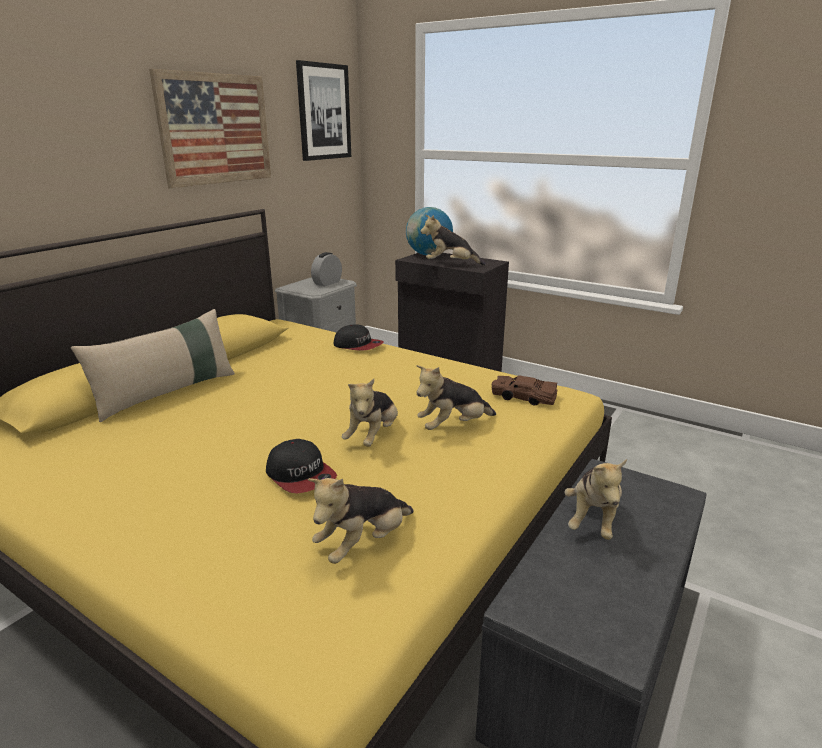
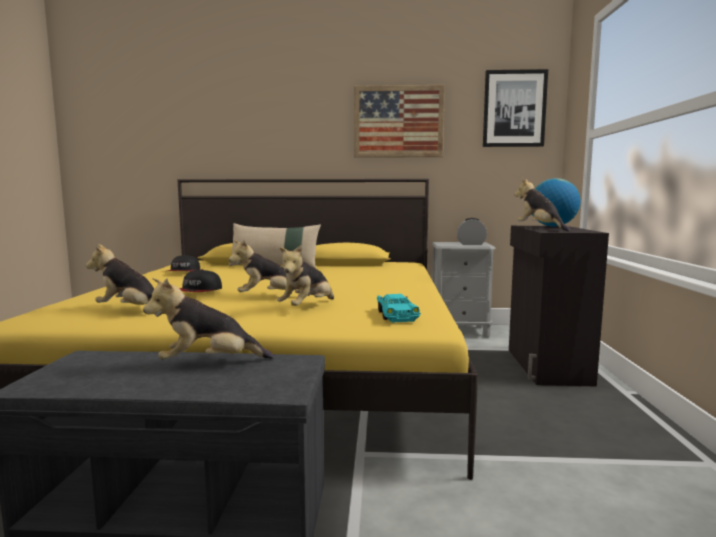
camera: 60 degrees right, 15 degrees down
cap [334,324,384,351] -> cap moved to [167,255,200,271]
plush toy [416,365,496,430] -> plush toy turned 90 degrees counterclockwise [277,245,334,306]
brown toy car [492,375,557,406] -> turquoise toy car [377,294,421,322]

